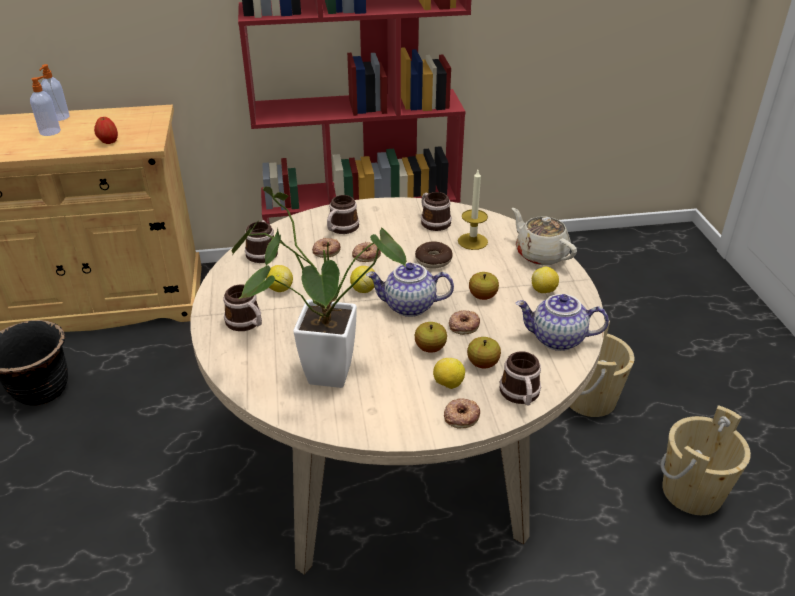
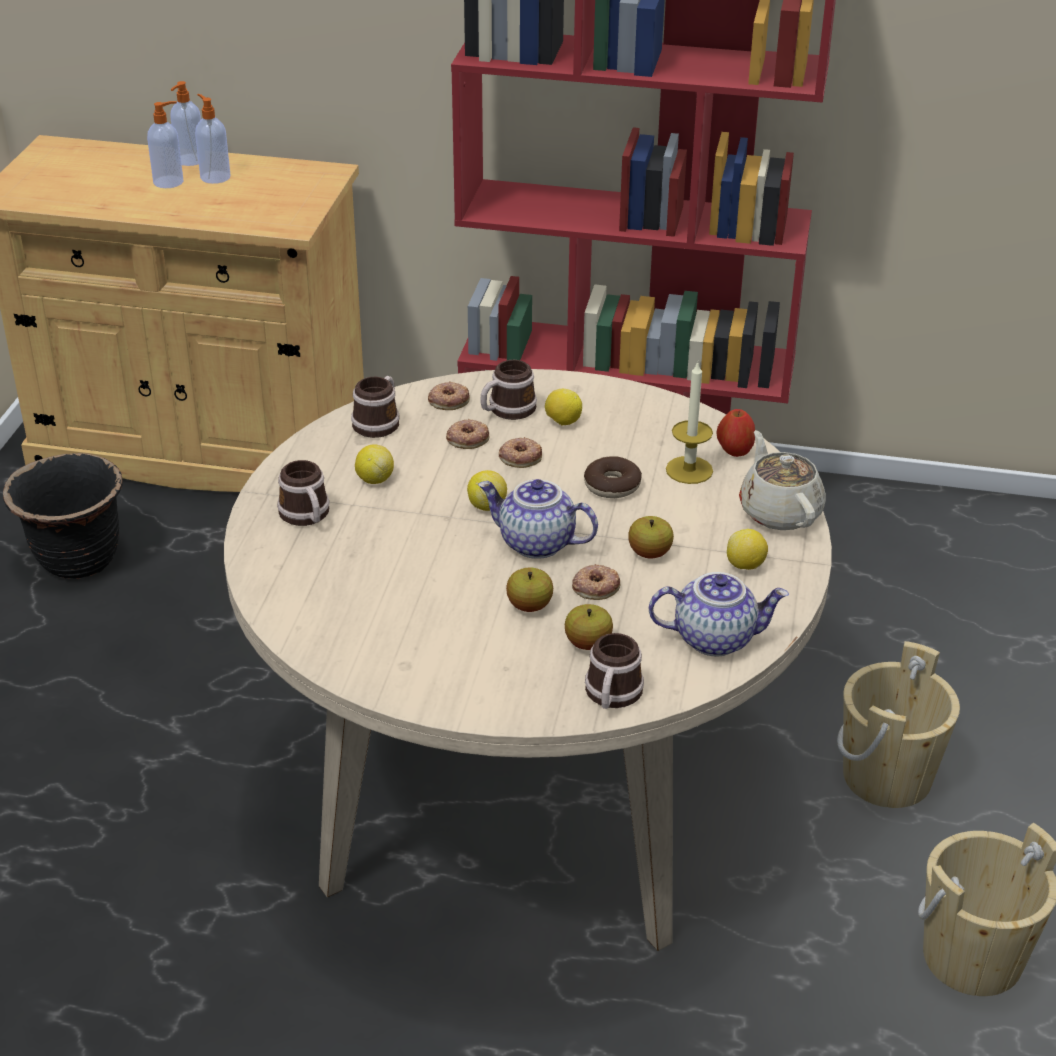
camera: 20 degrees right, 0 degrees up
apple [94,117,118,144] -> apple moved to [717,409,755,457]
potted plant [232,186,407,388] -> none
mug [421,192,452,231] -> none
lemon [433,358,465,389] -> lemon moved to [545,389,582,425]
donut [444,398,480,429] -> donut moved to [428,381,470,410]
teapot [516,294,609,351] -> teapot turned 150 degrees clockwise [649,572,789,656]
none -> soap dispenser [195,94,230,184]

